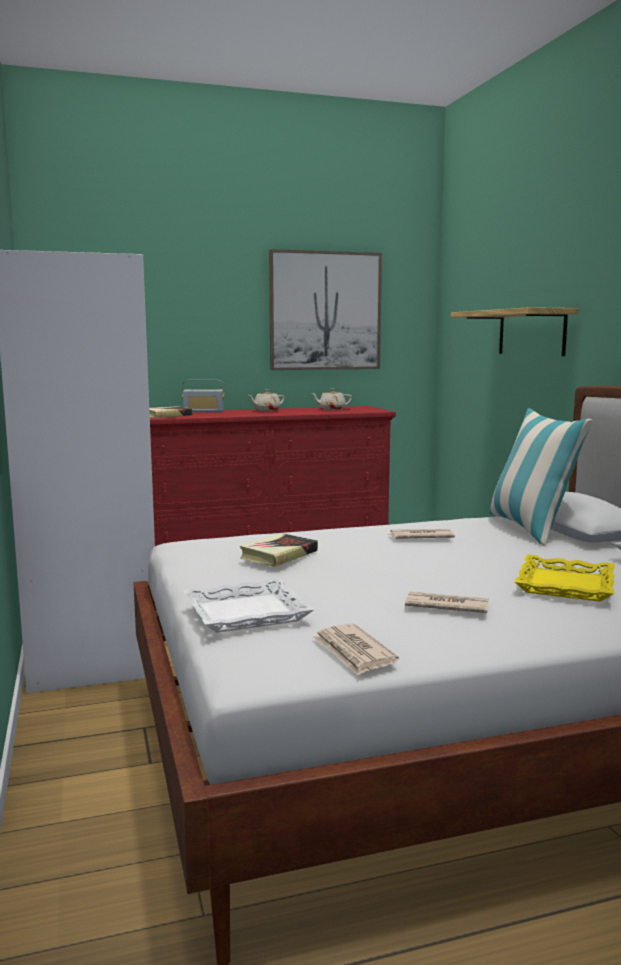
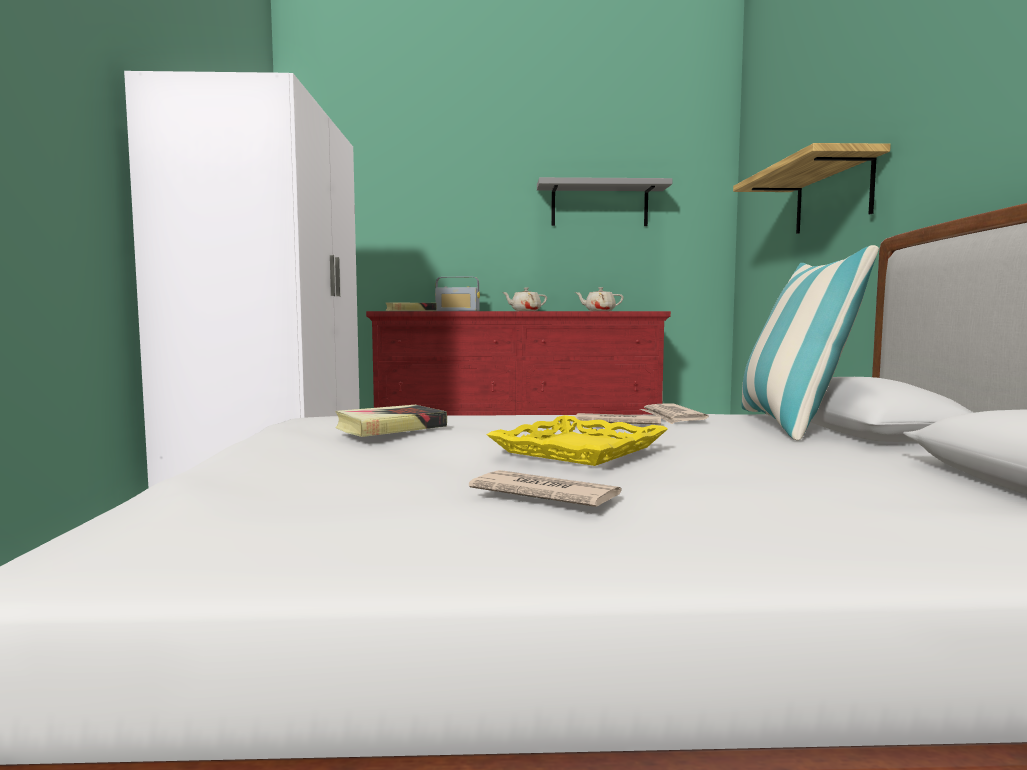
camera: 15 degrees right, 5 degrees down
white tray [183,578,315,633] -> none
picture [269,249,382,370] -> grey shelf [537,177,672,226]
newspaper [313,623,399,676] -> newspaper moved to [640,404,709,424]
yellow tray [515,554,615,602] -> yellow tray moved to [486,415,668,466]

